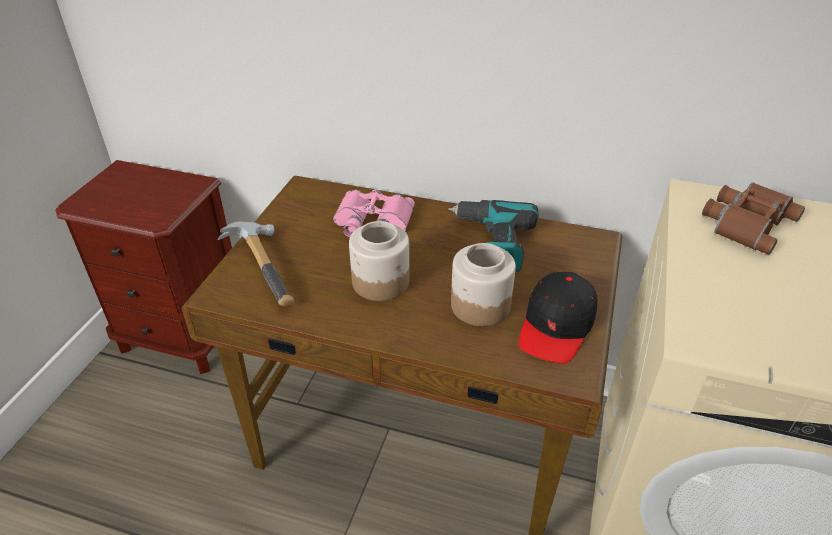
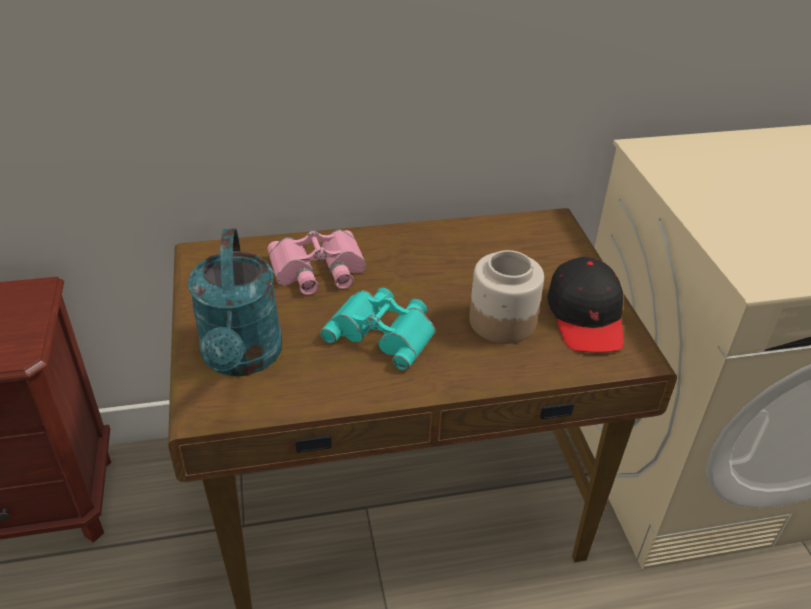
camera: 30 degrees left, 0 degrees up
hammer [218,222,294,306] -> turquoise watering can [188,228,282,376]
jar [349,221,409,301] -> turquoise binoculars [320,288,435,370]
power drill [448,200,538,272] -> none
brown binoculars [702,182,805,255] -> none

